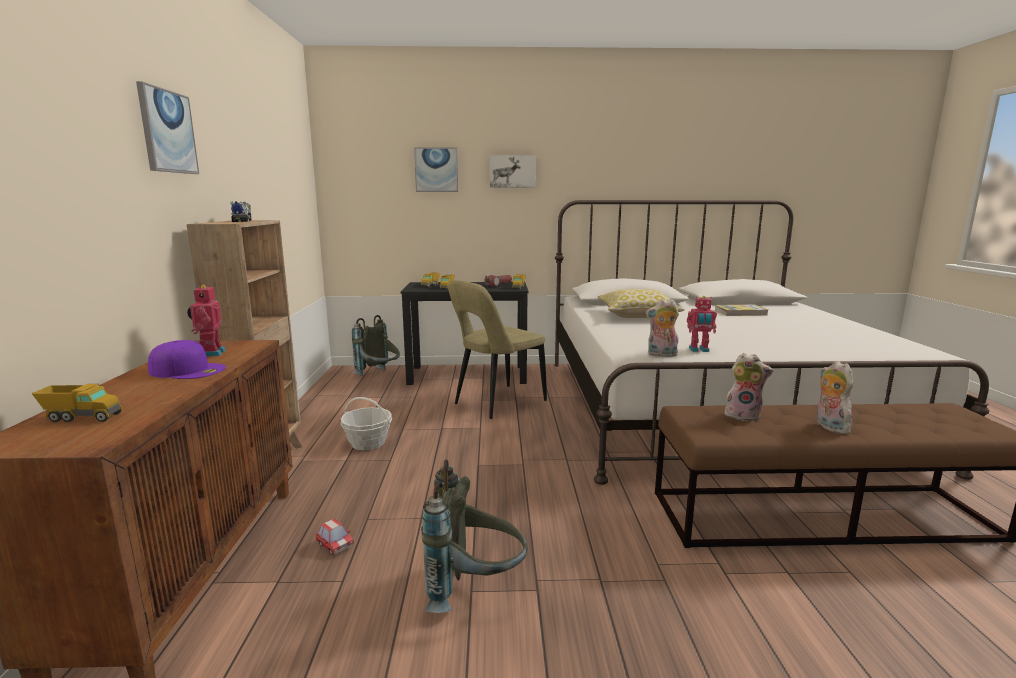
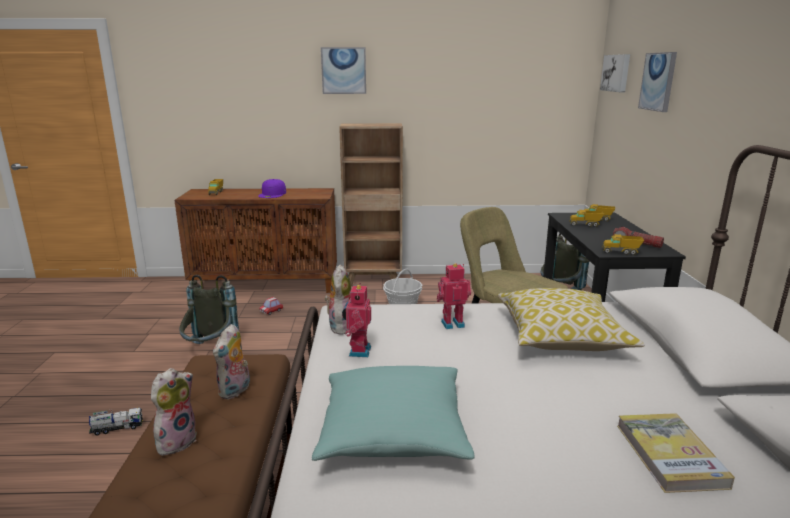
camera: 90 degrees right, 5 degrees up
toy robot [187,284,226,356] -> toy robot moved to [437,263,471,329]
toy truck [230,201,252,222] -> toy truck moved to [89,407,143,436]
picture [490,155,536,188] -> picture moved to [600,54,630,92]
plush toy [817,361,853,434] -> plush toy turned 45 degrees counterclockwise [151,368,197,455]
none -> turquoise pillow [312,366,475,461]

